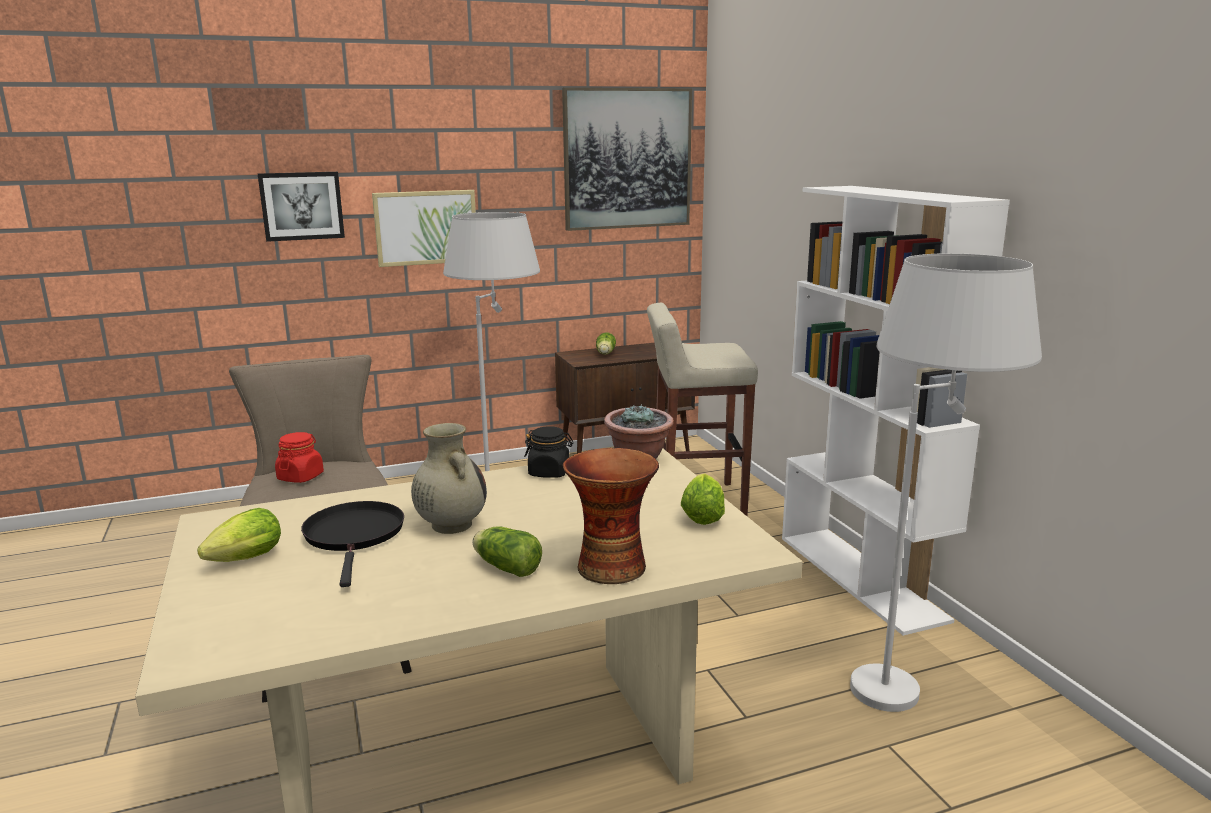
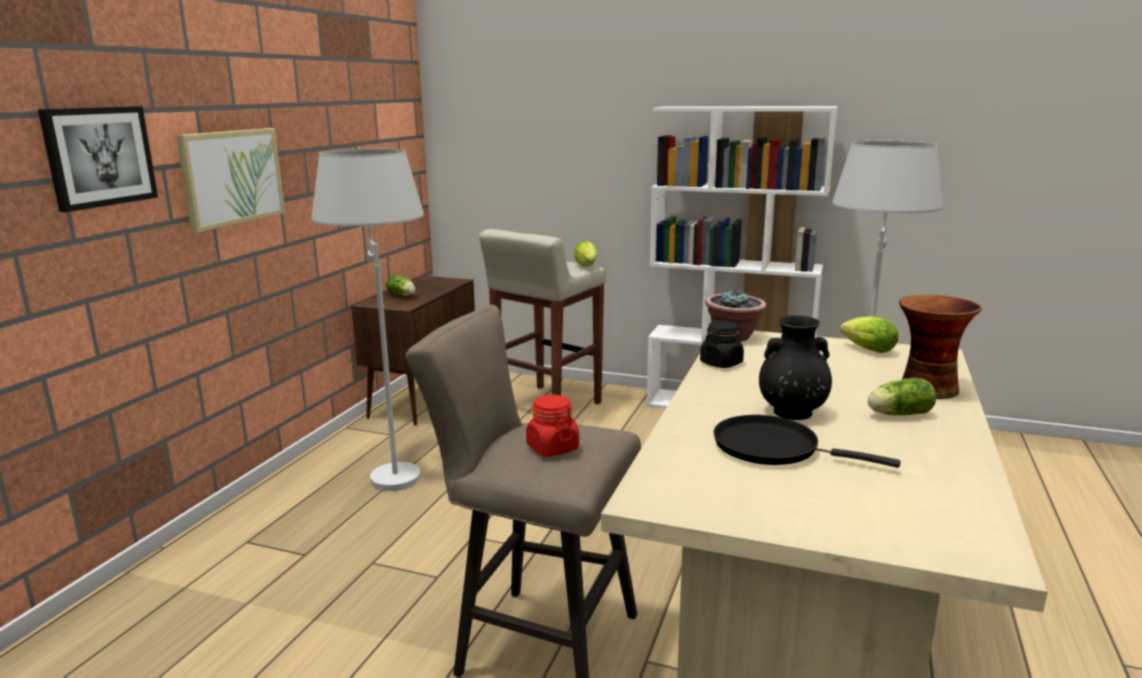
camera: 50 degrees left, 0 degrees up
lettuce [197,508,281,562] -> lettuce moved to [574,241,598,266]
beige vase [411,423,487,534] -> black vase [759,315,832,420]
picture [562,88,692,231] -> none

